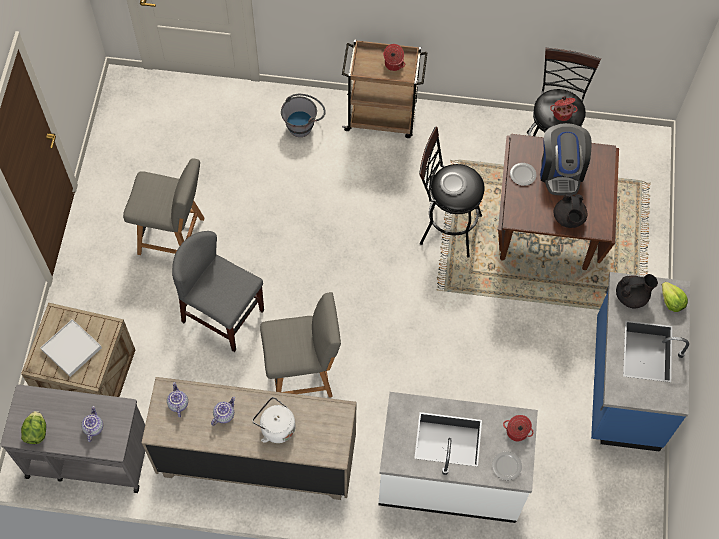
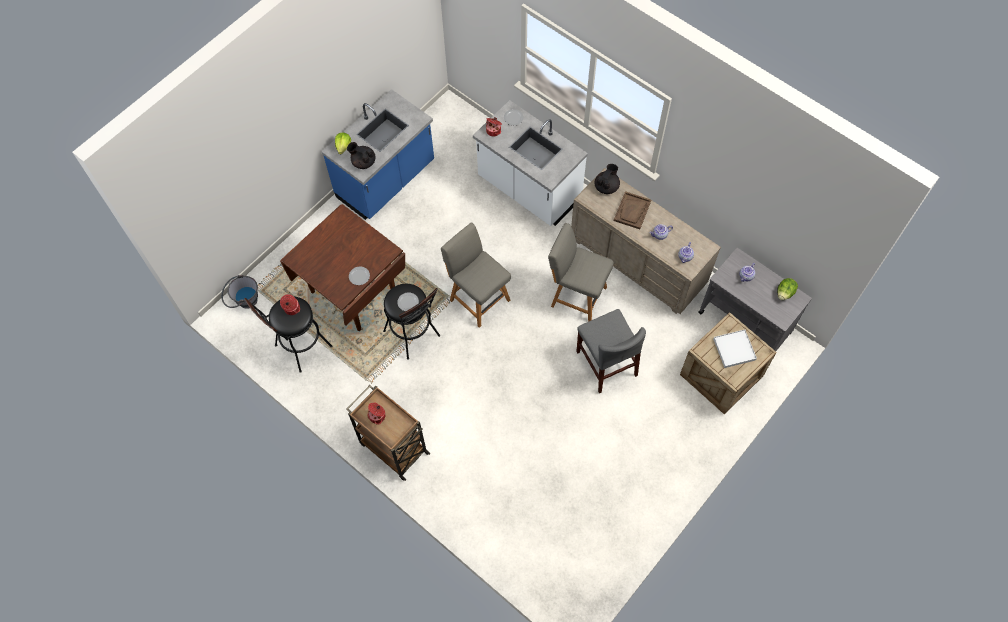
camera: 145 degrees left, 0 degrees up
grey chair [123,159,205,255] -> grey chair moved to [441,222,511,328]
white kettle [252,397,296,443] -> brown tray [614,191,651,229]
grey bucket [281,94,326,137] -> grey bucket moved to [221,275,258,309]
coffee machine [540,123,591,195] -> none
black teapot [554,193,587,228] -> black teapot moved to [594,164,620,194]

